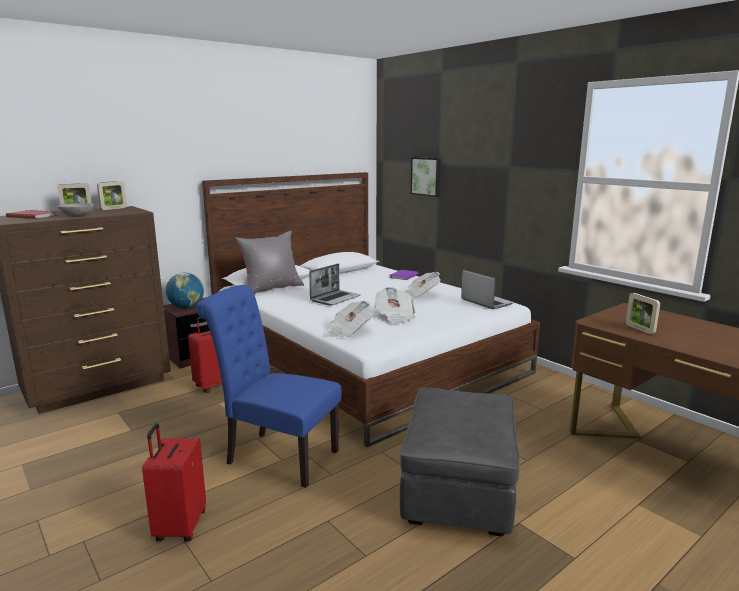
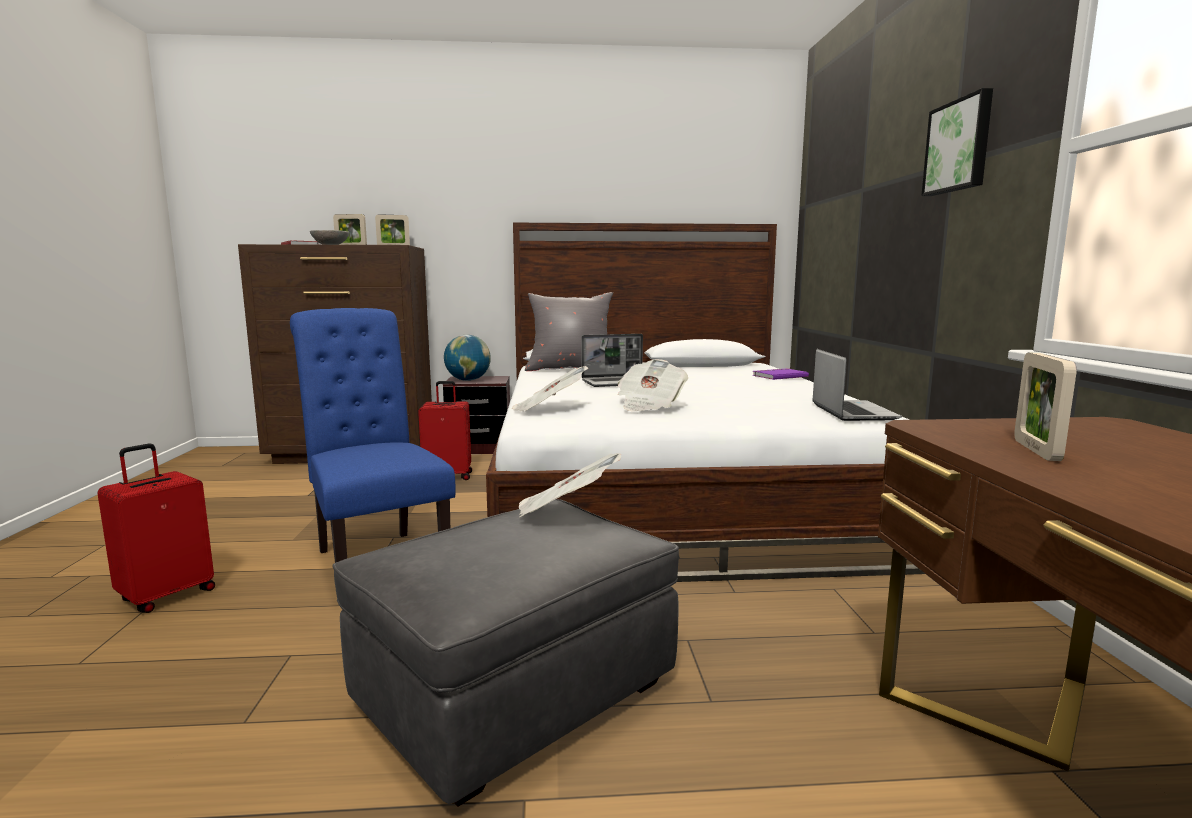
camera: 35 degrees right, 5 degrees down
newspaper [405,272,441,298] -> newspaper moved to [519,453,621,517]
picture [411,157,441,197] -> picture moved to [921,88,993,196]

